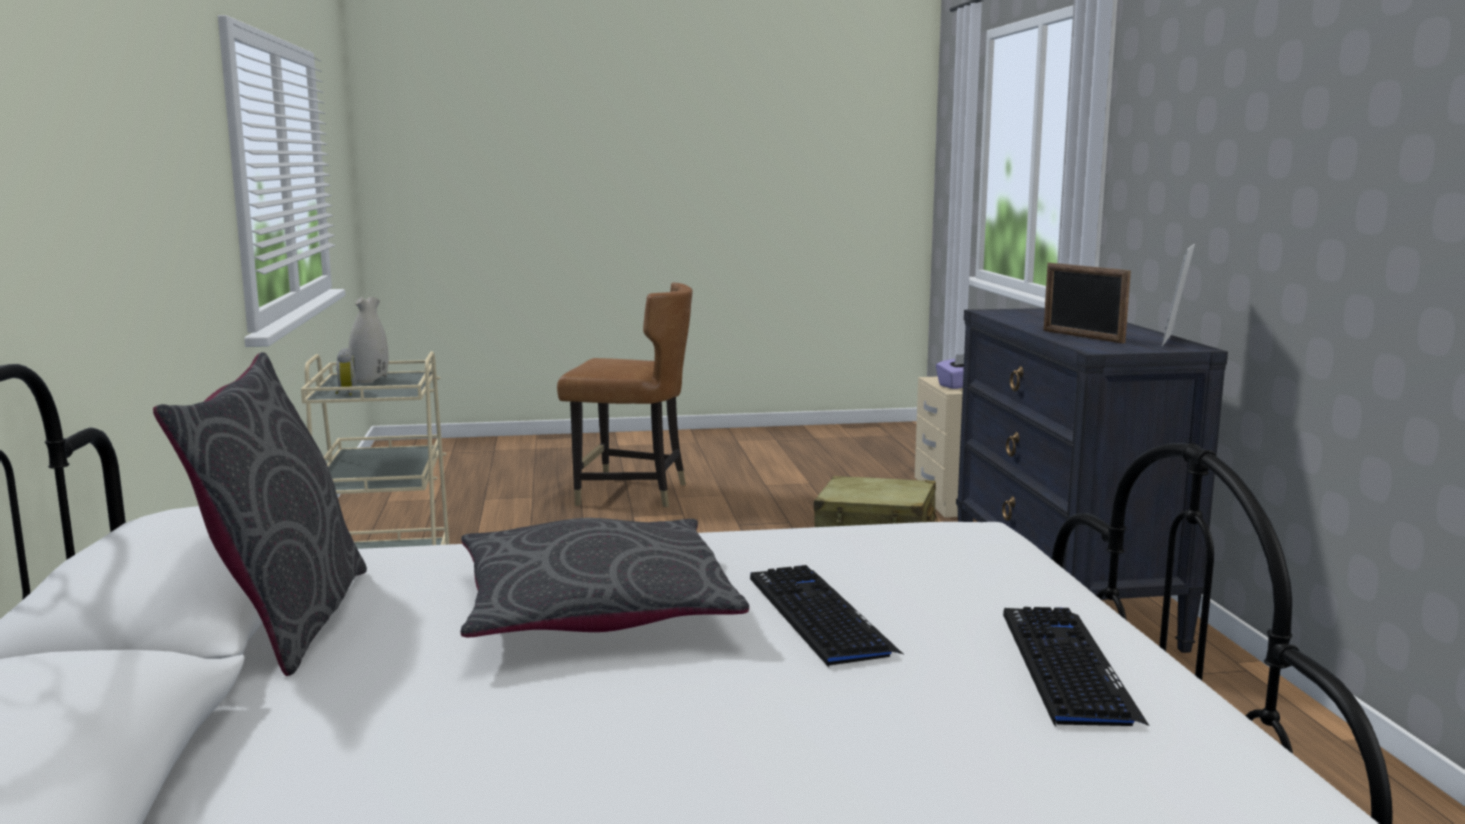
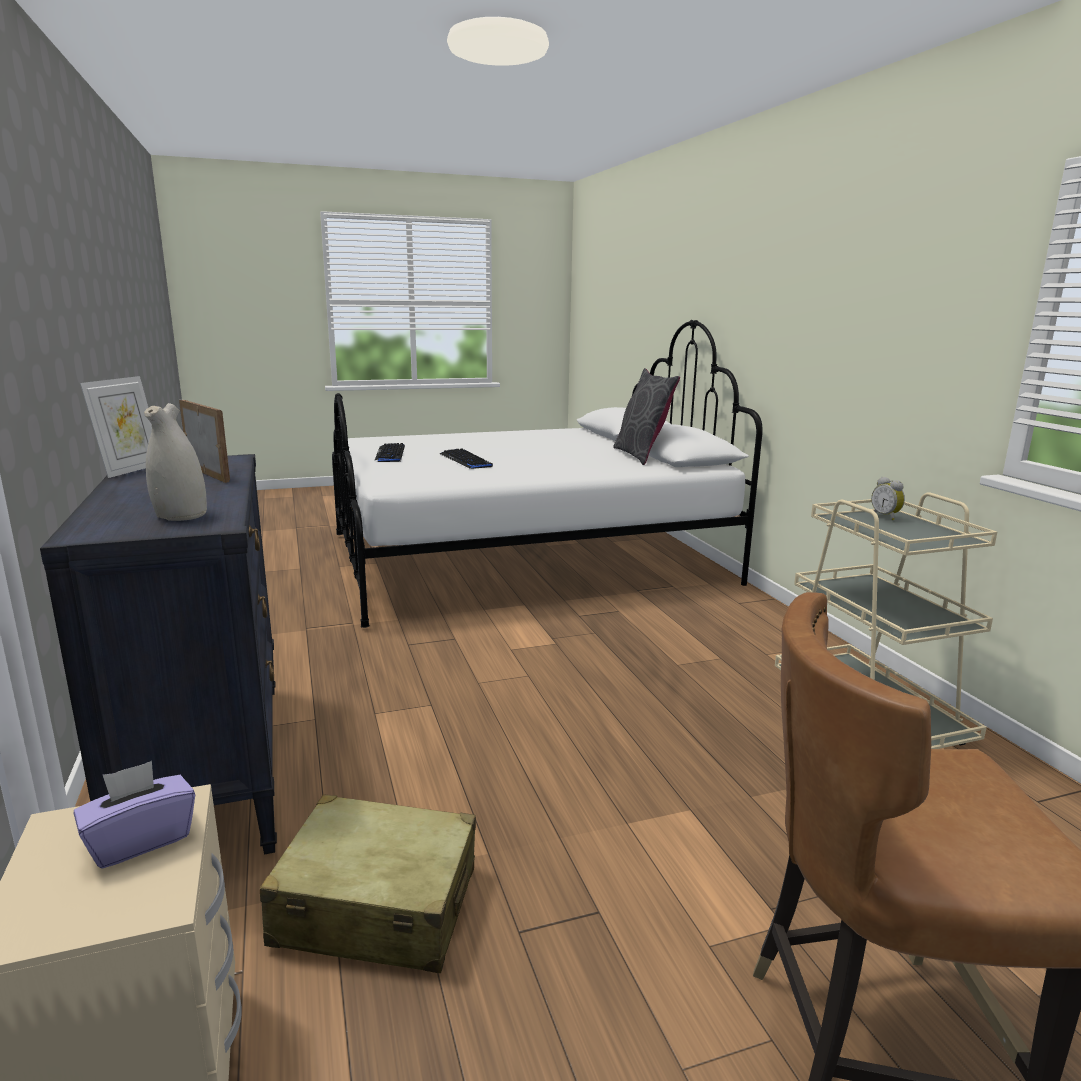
camera: 170 degrees right, 5 degrees up
white vase [348,297,389,383] -> white vase moved to [144,403,207,521]
grey pillow [461,518,749,638] -> none

